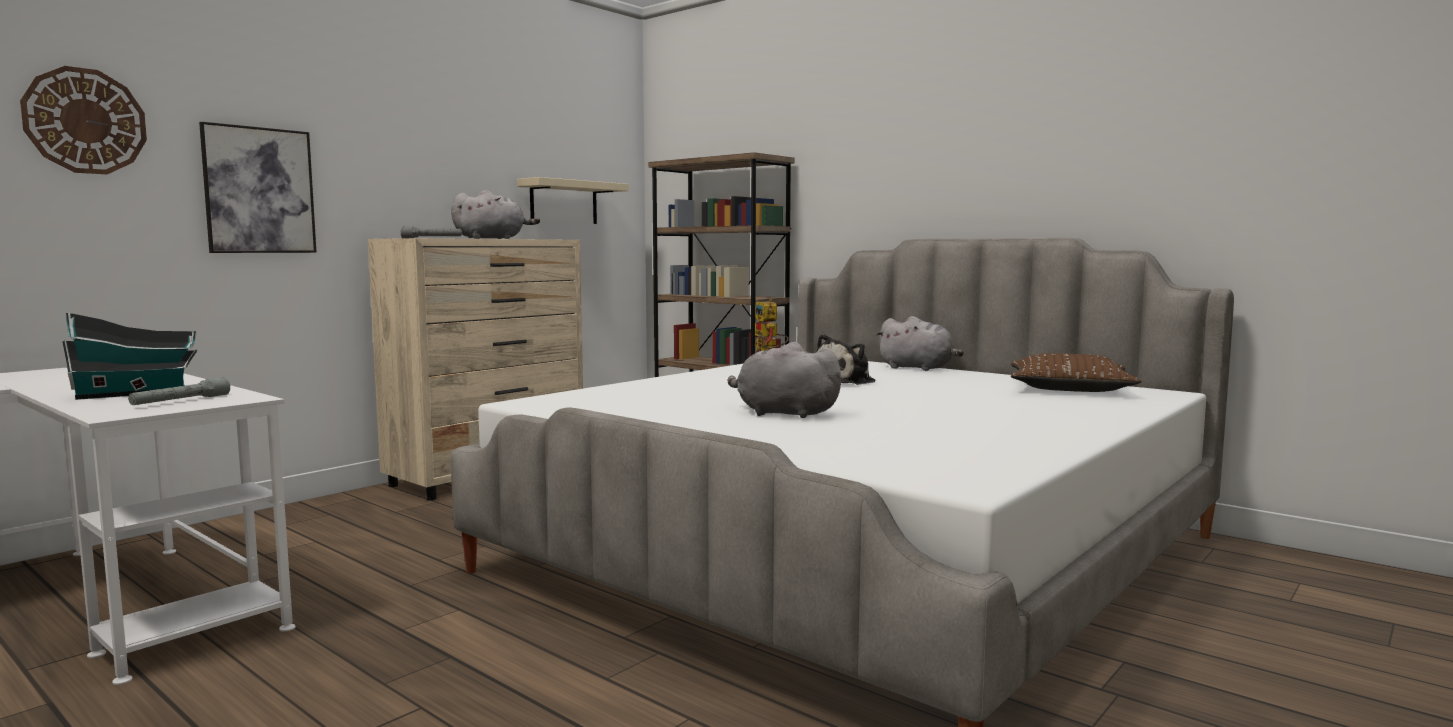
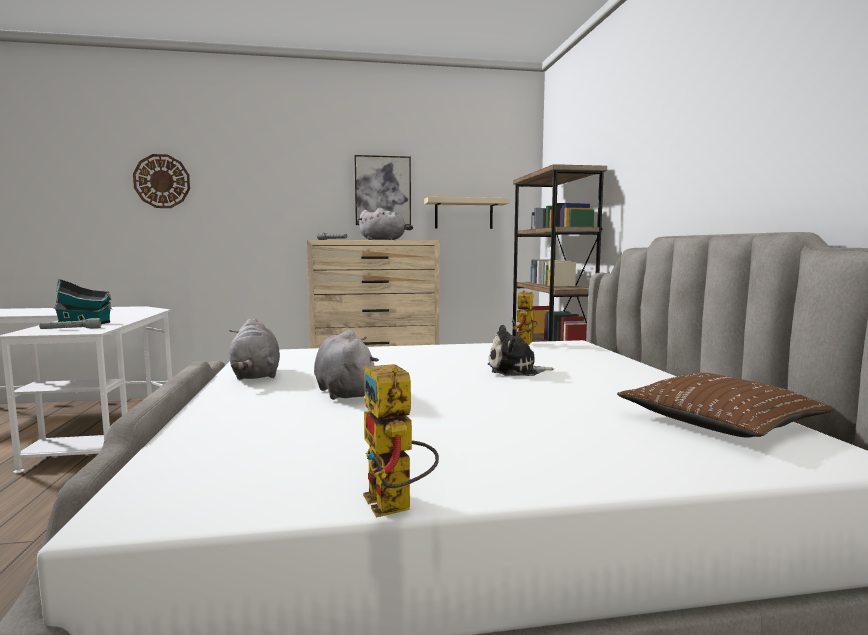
camera: 40 degrees right, 0 degrees up
picture [199,122,316,253] -> picture moved to [354,155,411,226]
grey plush toy [876,316,964,371] -> grey plush toy moved to [229,319,280,380]
none -> toy robot [363,364,439,518]

